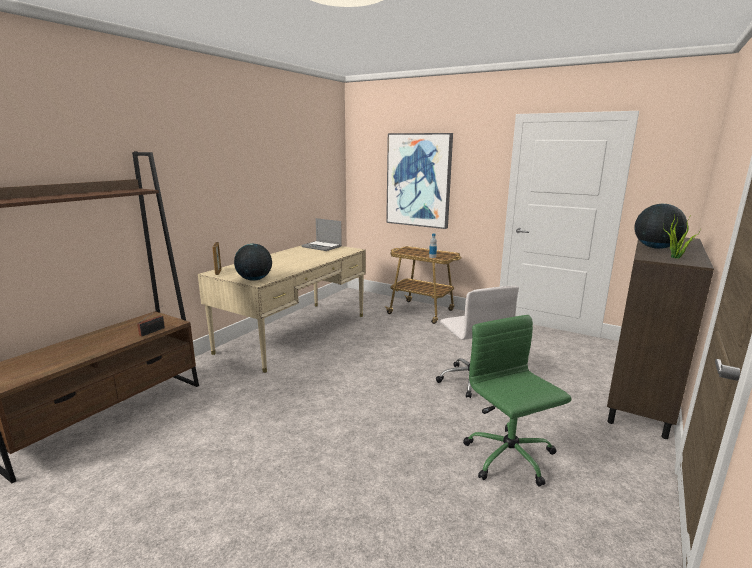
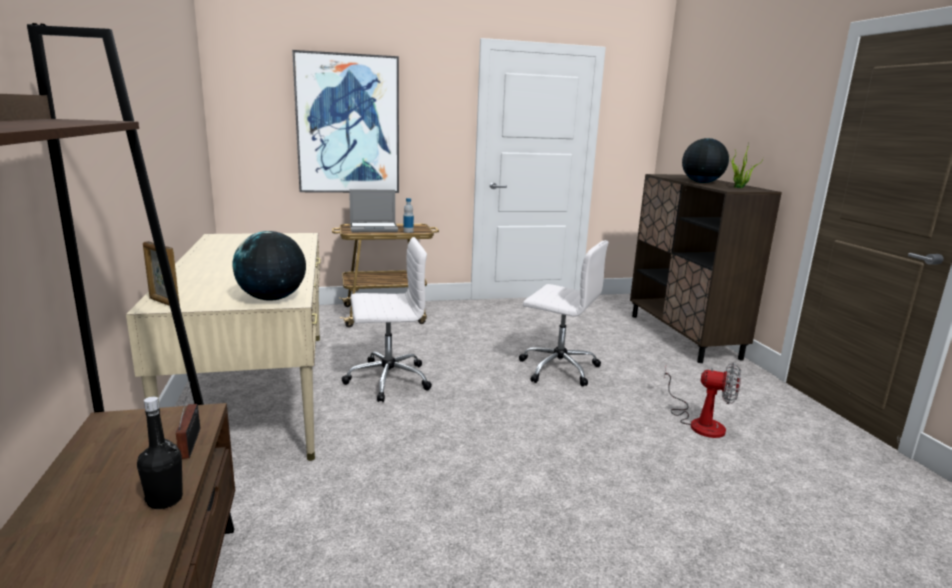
camera: 45 degrees left, 0 degrees up
laptop [301,218,342,251] -> laptop moved to [349,189,398,232]
green office chair [463,315,571,487] -> fan [664,362,741,438]
none -> black bottle [137,396,183,509]
none -> white office chair [342,237,432,402]

